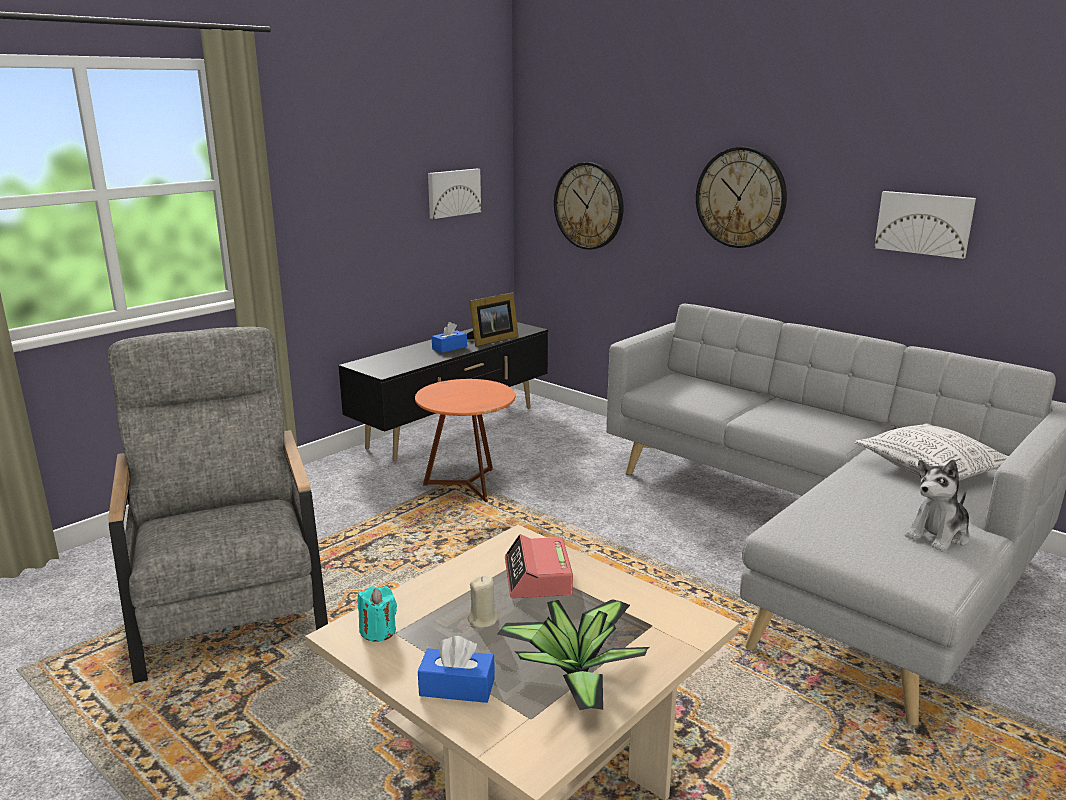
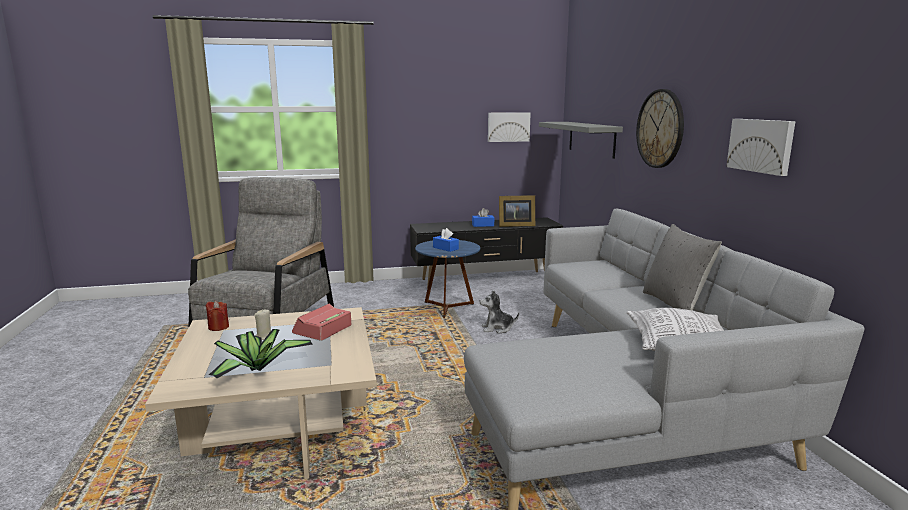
camera: 35 degrees right, 5 degrees down
turquoise candle [358,586,397,642] -> red candle [206,301,229,331]
orange side table [415,379,515,502] -> blue side table [415,240,480,318]
blue tissue box [418,636,495,703] -> blue tissue box moved to [433,228,459,252]
wall clock [554,162,624,250] -> grey shelf [539,122,623,159]
plush toy [905,459,970,552] -> plush toy moved to [479,290,519,334]
none -> grey pillow [643,224,722,310]

